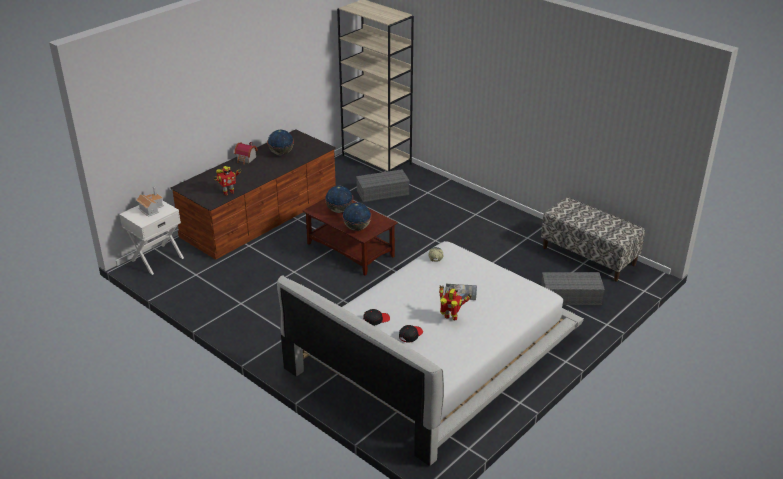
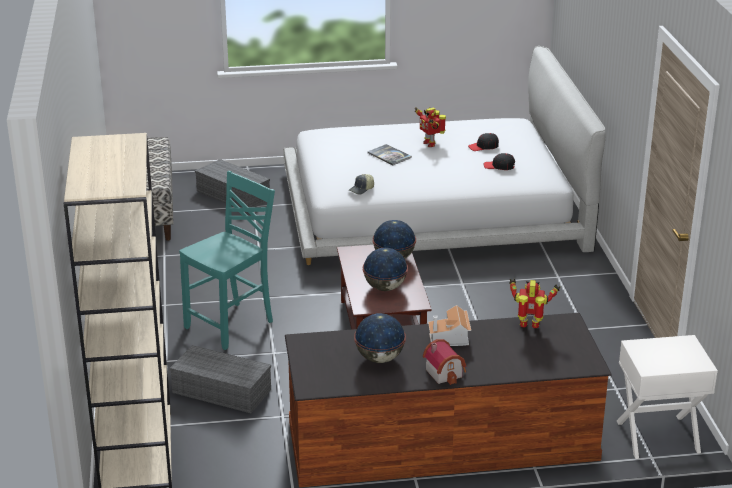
camera: 140 degrees left, 5 degrees down
toy house [136,186,164,217] -> toy house moved to [428,305,471,346]
none -> turquoise chair [179,171,275,350]

